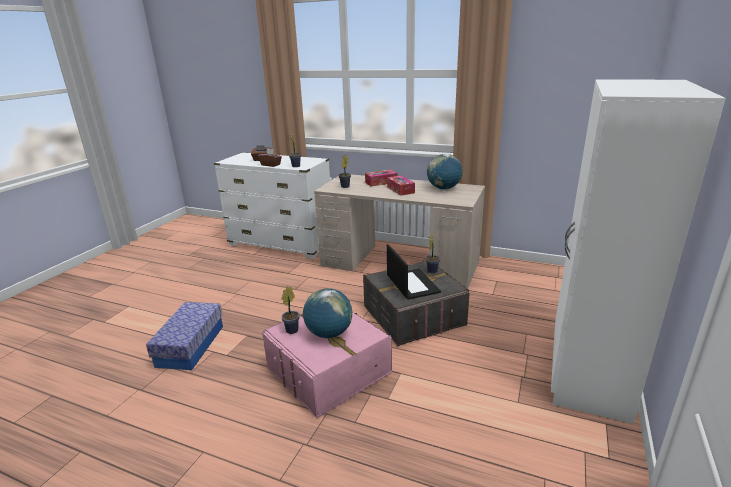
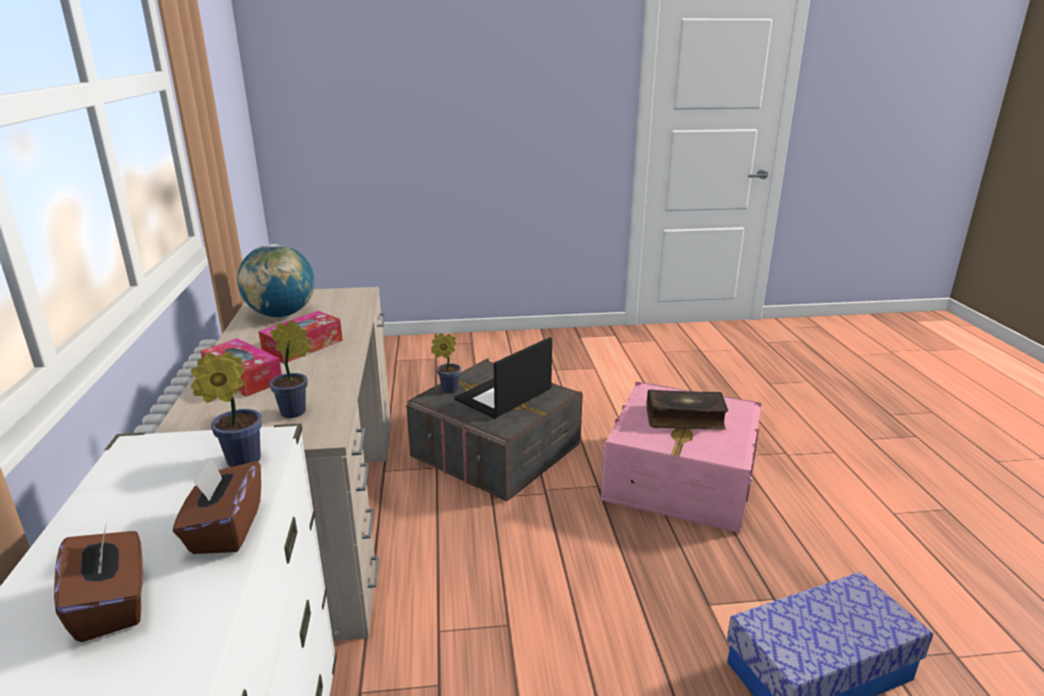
camera: 120 degrees left, 0 degrees up
potted plant [281,286,300,334] -> none
globe [303,288,352,338] -> book [646,389,728,430]
white wardrobe [551,80,726,424] -> none

